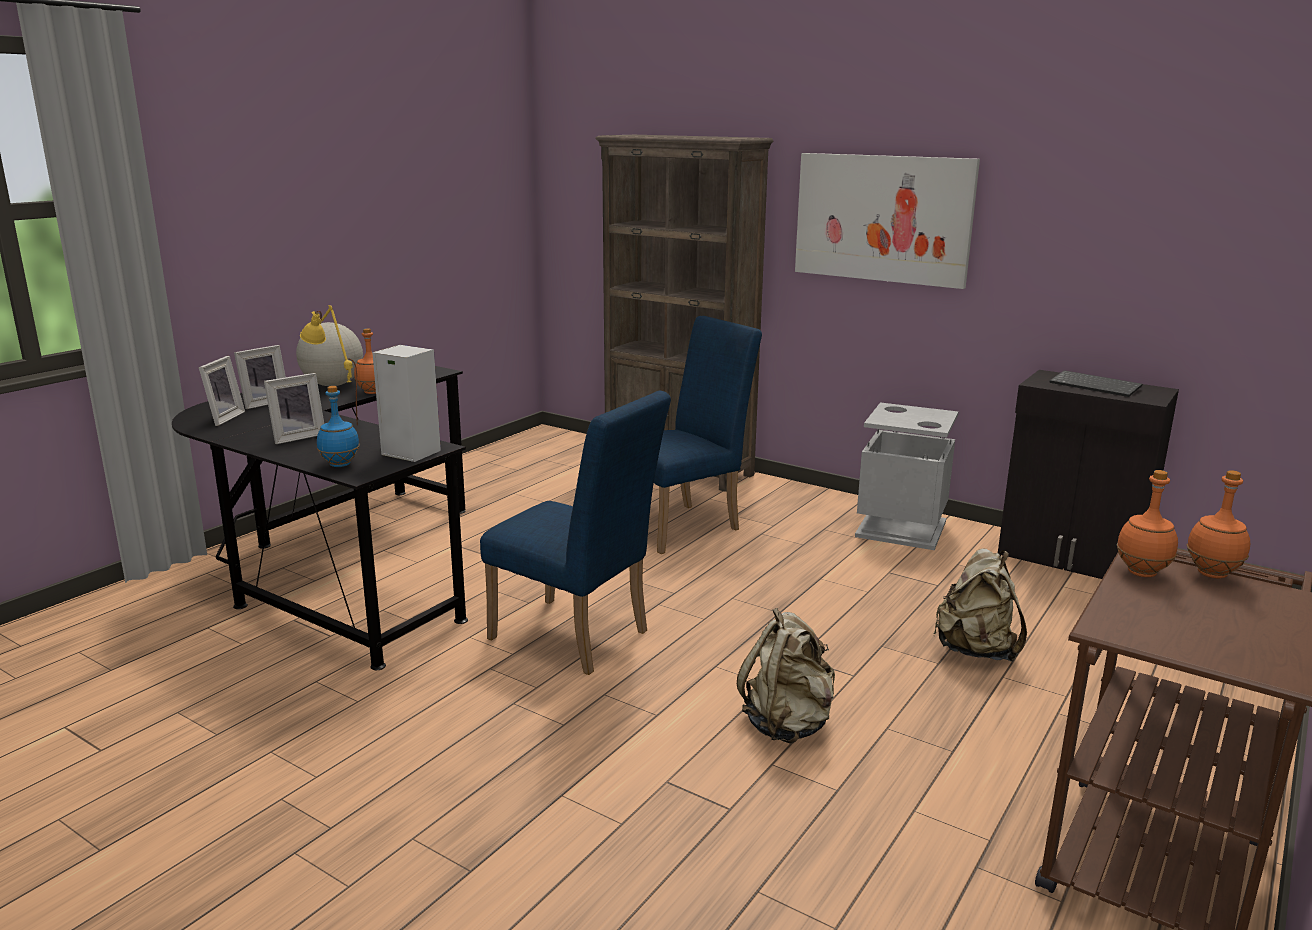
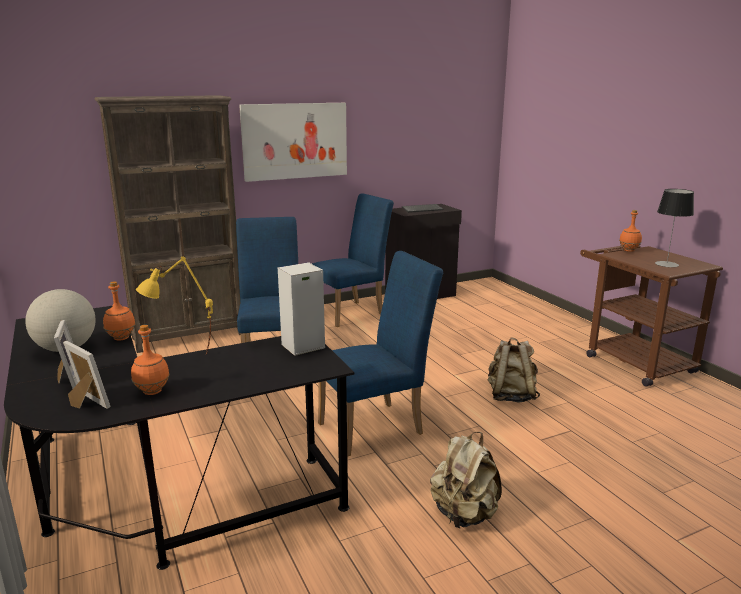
camera: 60 degrees left, 0 degrees up
picture frame [264,373,324,444] -> none
blue bottle [317,386,360,467] -> none
grey trash can [855,402,958,550] -> blue chair [312,194,394,327]
beige backpack [933,548,1027,662] -> beige backpack moved to [430,432,502,529]
orange bottle [1117,470,1178,577] -> orange bottle moved to [131,325,170,395]
none -> table lamp [655,189,694,267]

